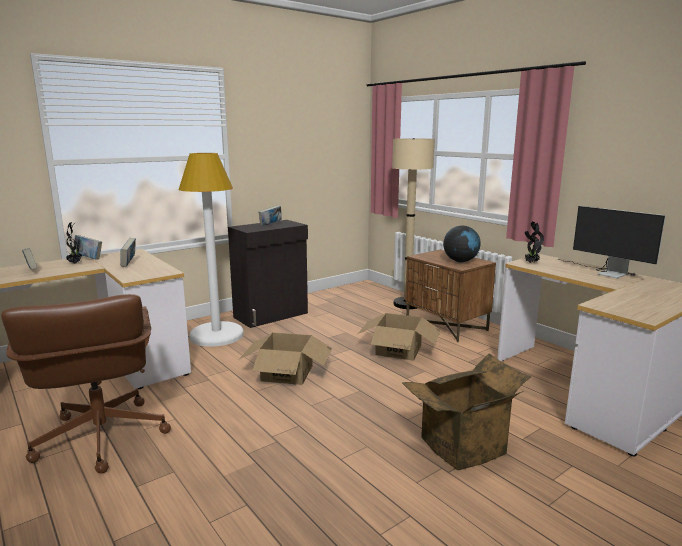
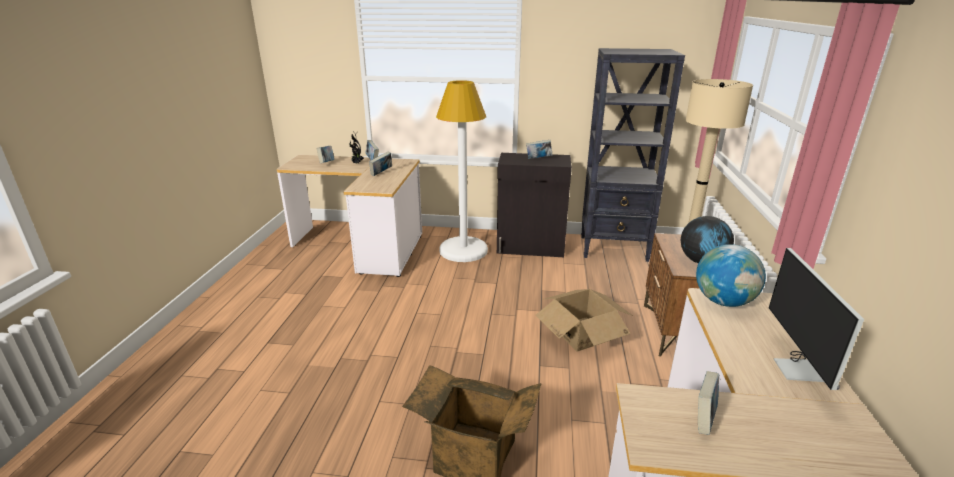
camera: 45 degrees right, 10 degrees up
brown office chair [1,294,171,474] -> none
cardboard box [239,332,333,385] -> none
potted plant [525,222,544,263] -> globe [696,244,766,307]
none -> black bookcase [581,48,685,262]
none -> book [698,371,719,435]

